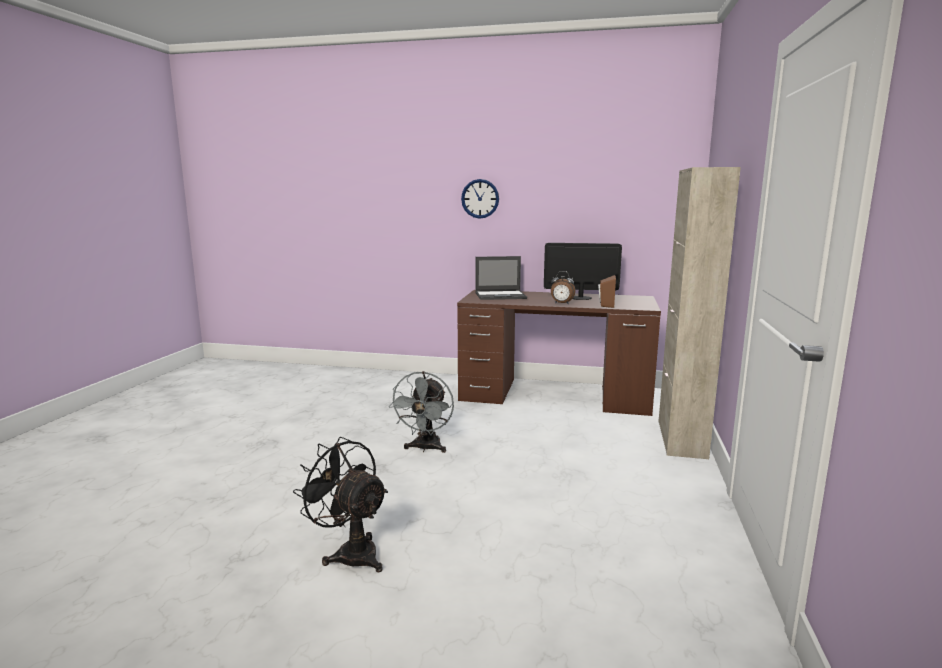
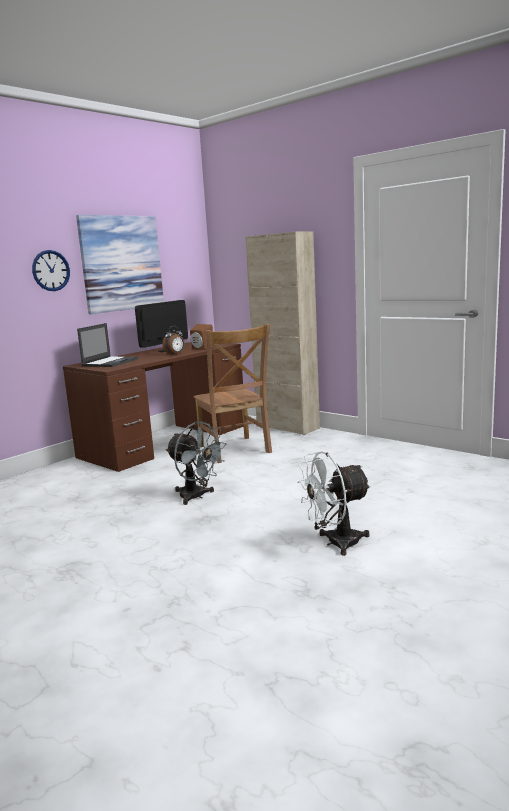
camera: 60 degrees left, 0 degrees up
black fan [293,437,388,572] -> white fan [297,451,371,556]
none -> picture [76,215,164,314]
none -> brown chair [193,324,272,463]

